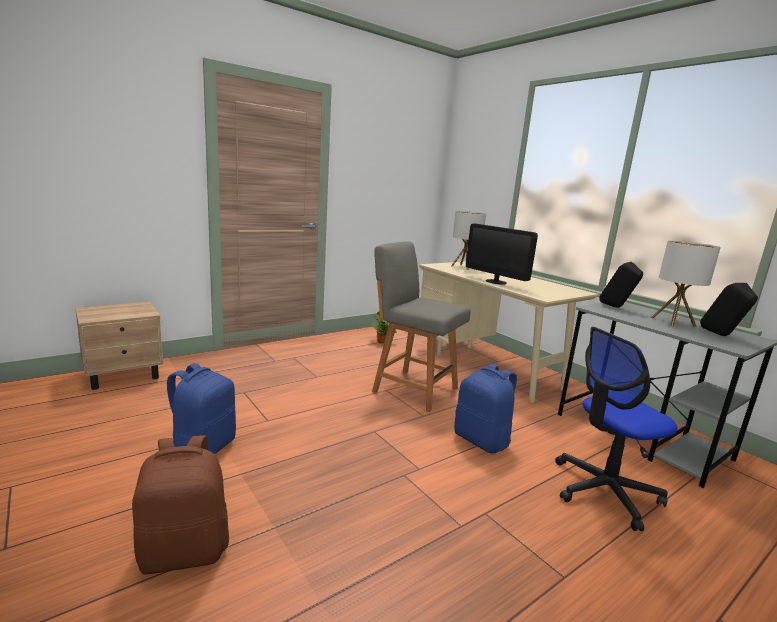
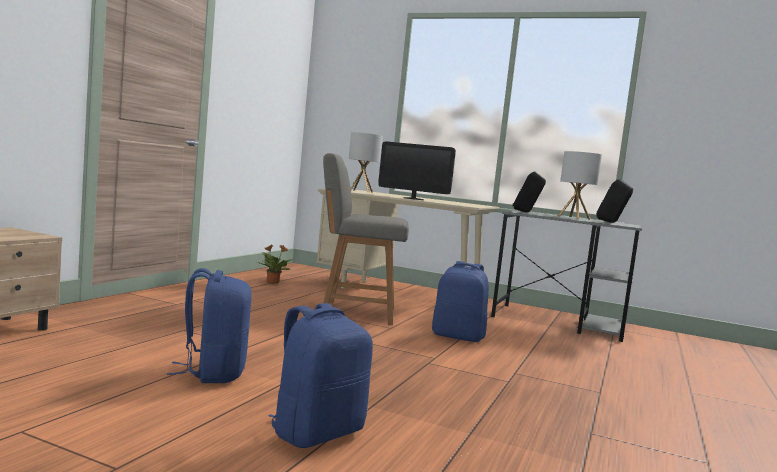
camera: 30 degrees left, 10 degrees down
brown backpack [132,435,229,574] -> blue backpack [268,303,373,448]
office chair [555,327,677,531] -> none

